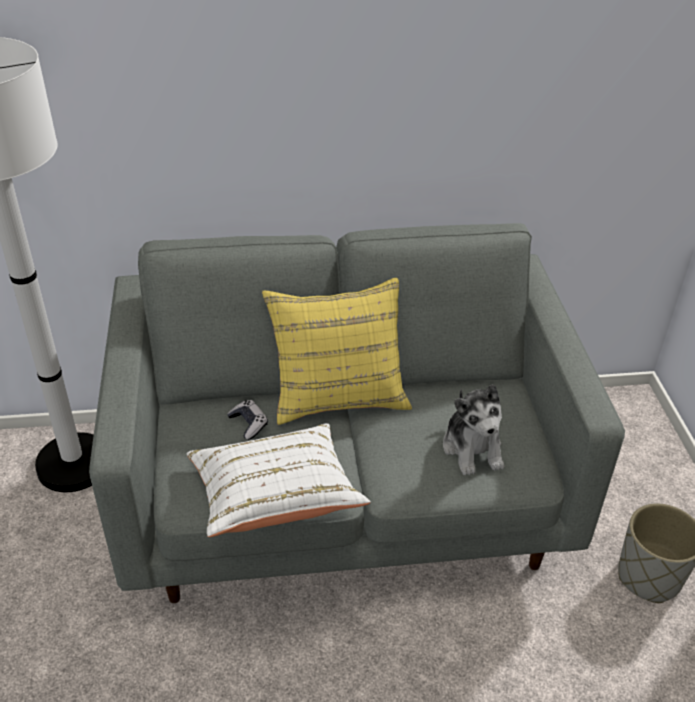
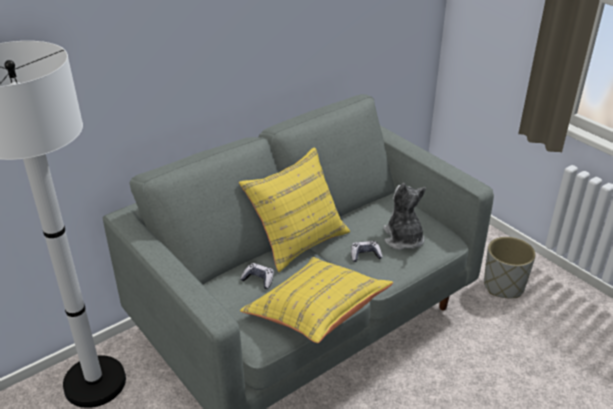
camera: 30 degrees left, 5 degrees down
white pillow [186,423,370,537] -> yellow pillow [240,257,393,343]
plush toy [443,384,504,476] -> plush toy turned 150 degrees counterclockwise [383,183,426,250]
none -> game controller [351,241,383,262]

